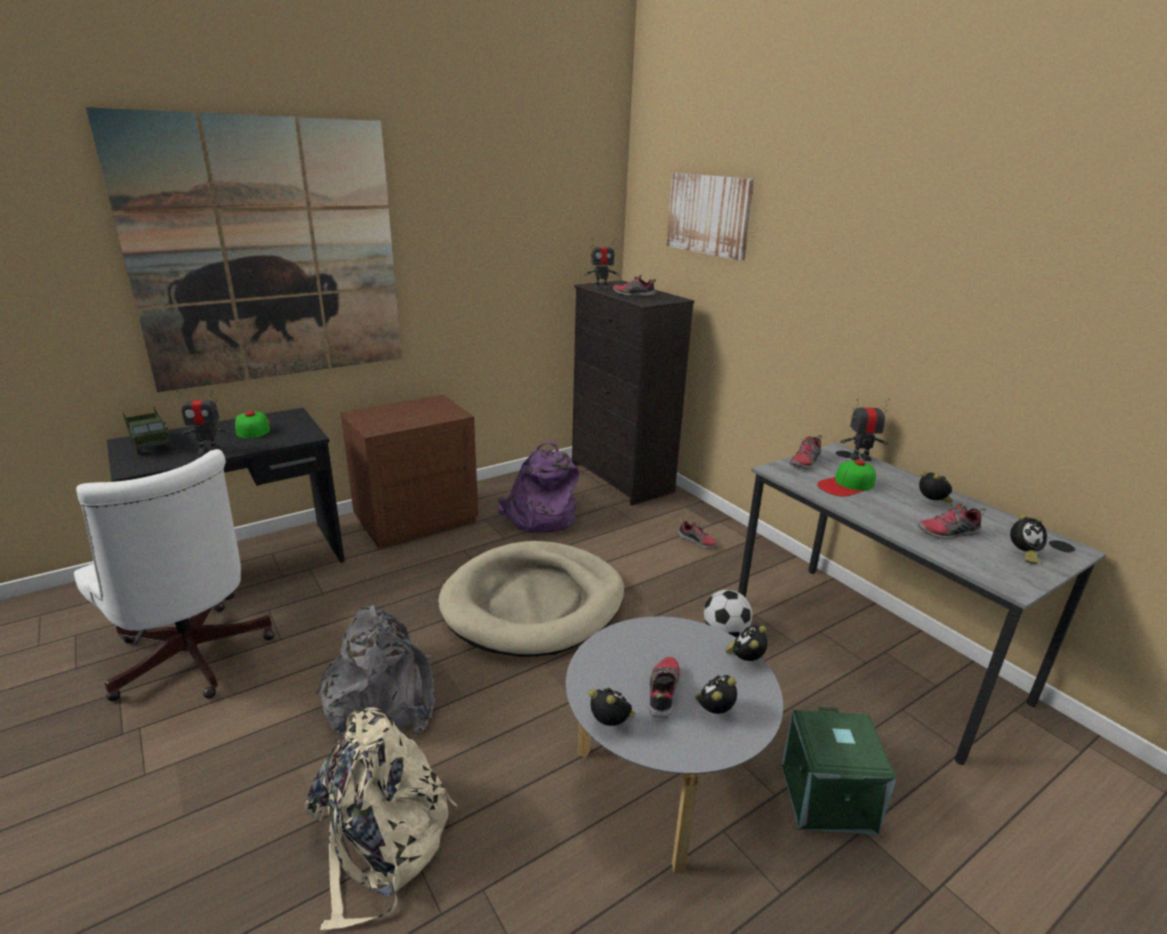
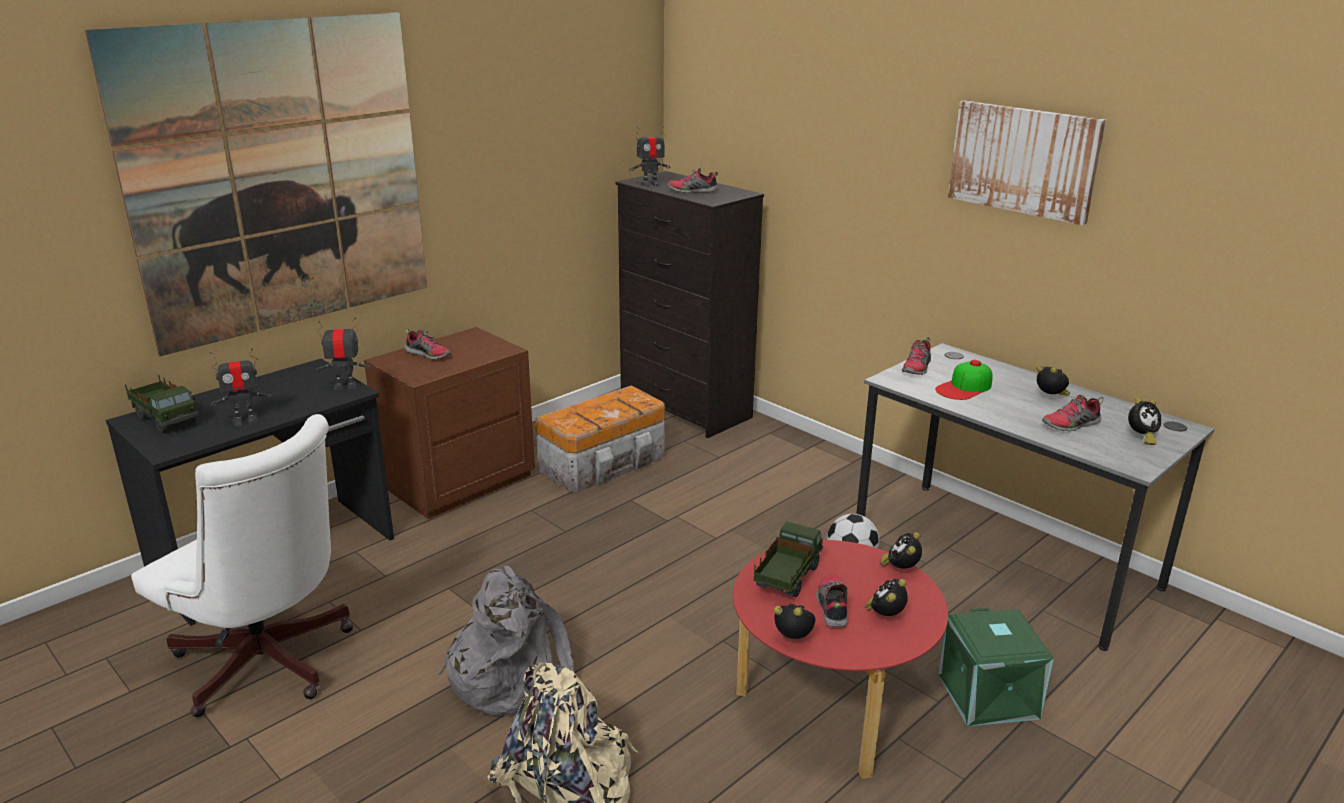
camera: 10 degrees left, 0 degrees up
cap [235,411,270,438] -> none
beige dog bed [438,541,624,657] -> none
purple backpack [498,441,580,533] -> storage box [535,386,665,493]
grey coffee table [566,616,783,874] -> red coffee table [733,540,948,779]
picture [666,173,755,261] -> picture moved to [948,100,1106,225]
shoe [678,519,718,548] -> shoe moved to [404,329,451,360]
toy robot [840,398,890,461] -> toy robot moved to [316,317,371,390]
none -> toy truck [753,522,823,597]

